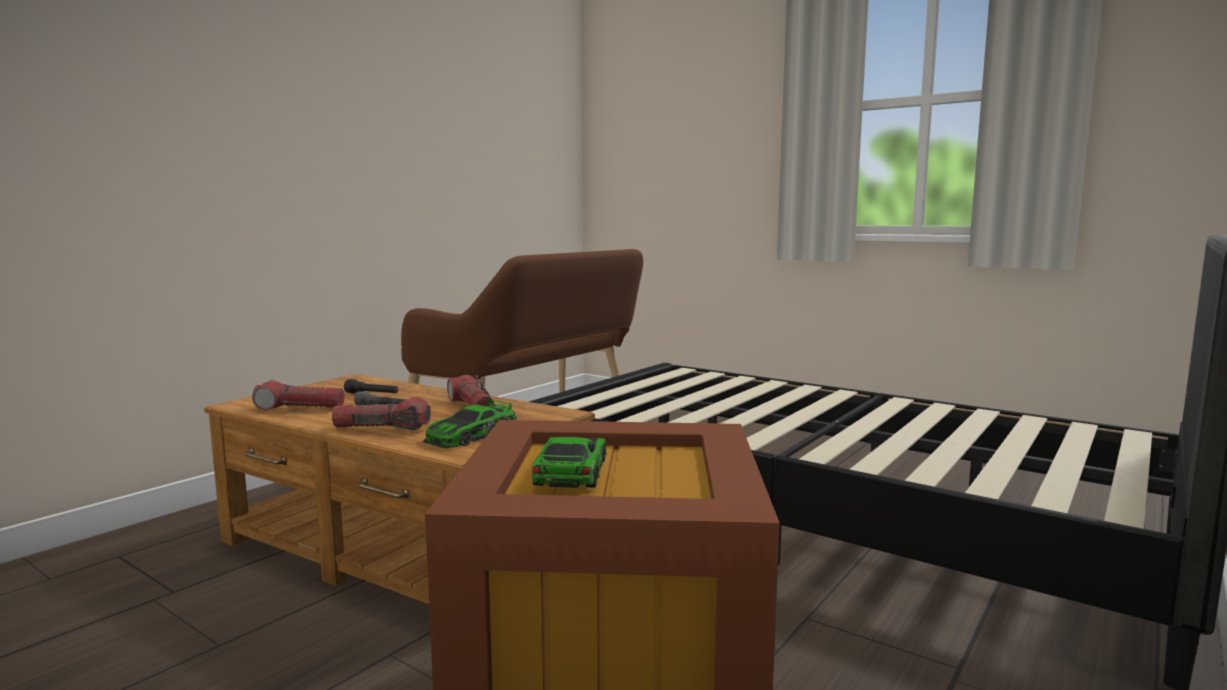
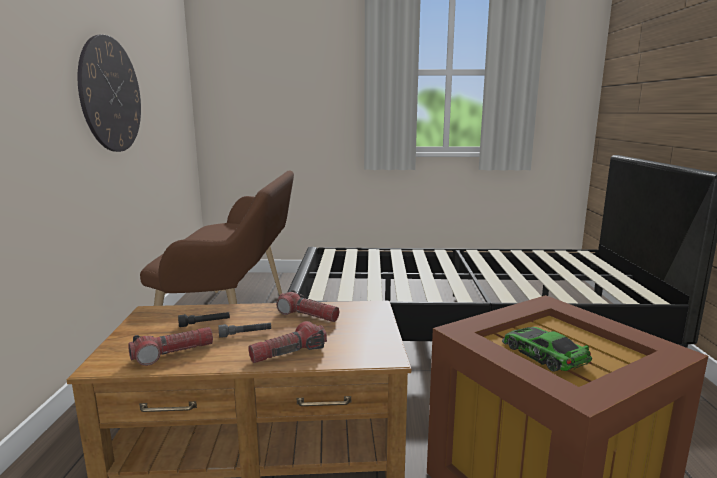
camera: 35 degrees left, 5 degrees up
toy car [423,399,517,448] -> none
none -> wall clock [77,35,141,152]

